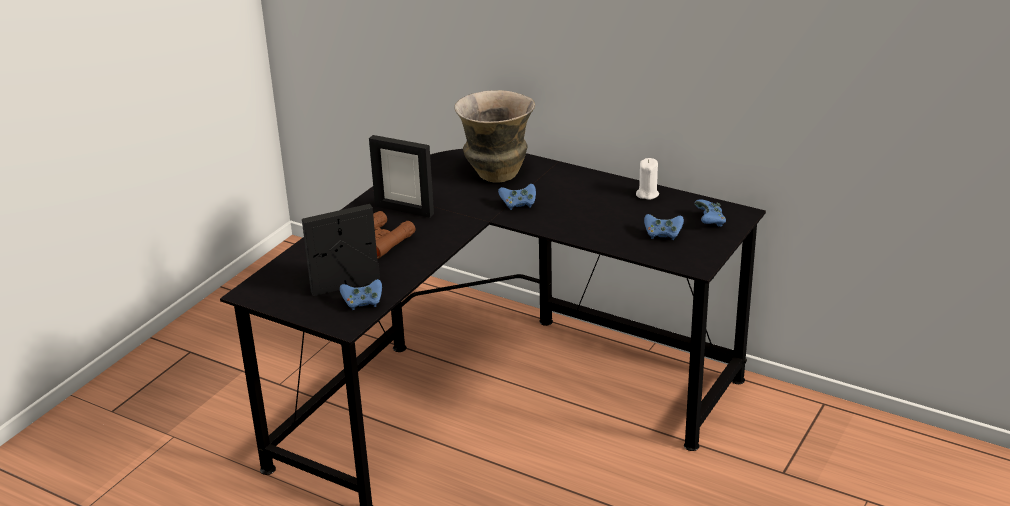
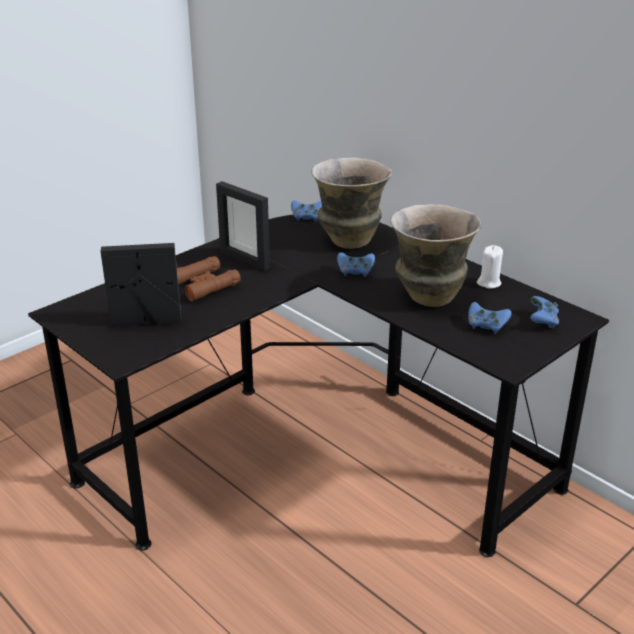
camera: 15 degrees right, 0 degrees up
blue game controller [340,279,382,310] -> blue game controller moved to [291,200,322,222]
none -> vase [390,204,482,307]

